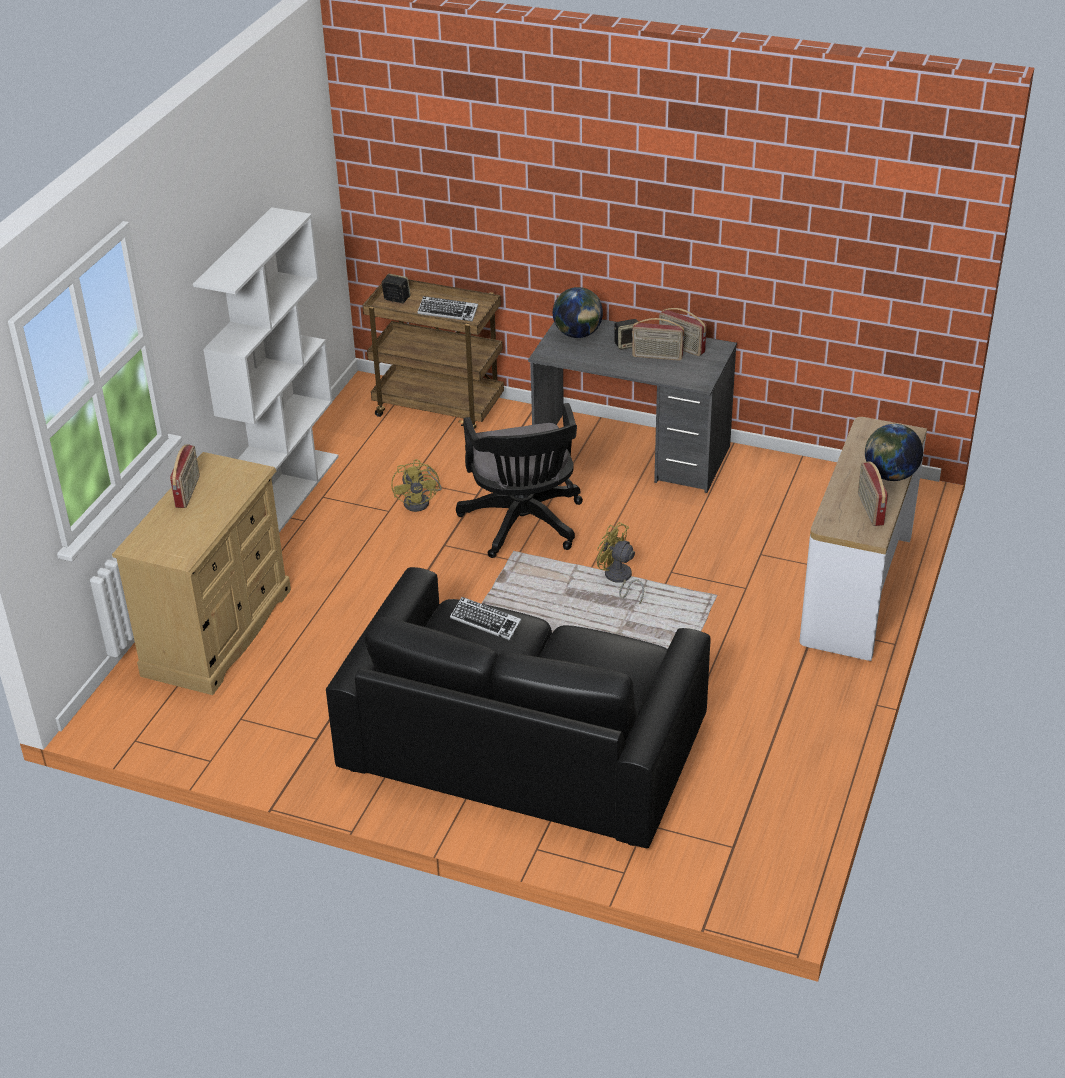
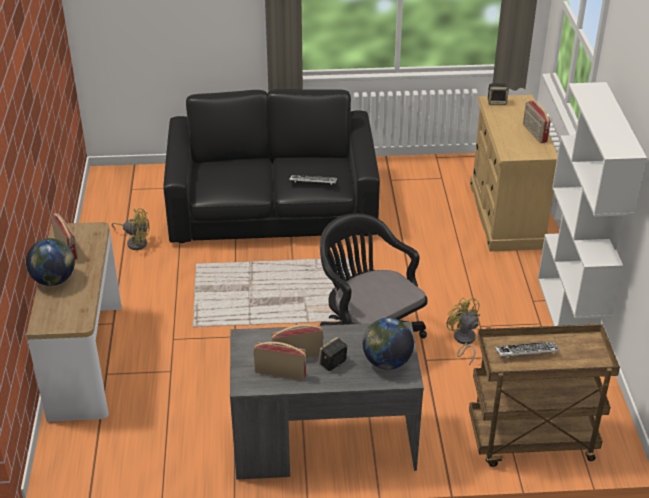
camera: 155 degrees right, 0 degrees up
speaker [382,274,411,303] -> speaker moved to [488,83,509,105]
yellow fan [597,522,644,604] -> yellow fan moved to [112,208,150,250]

